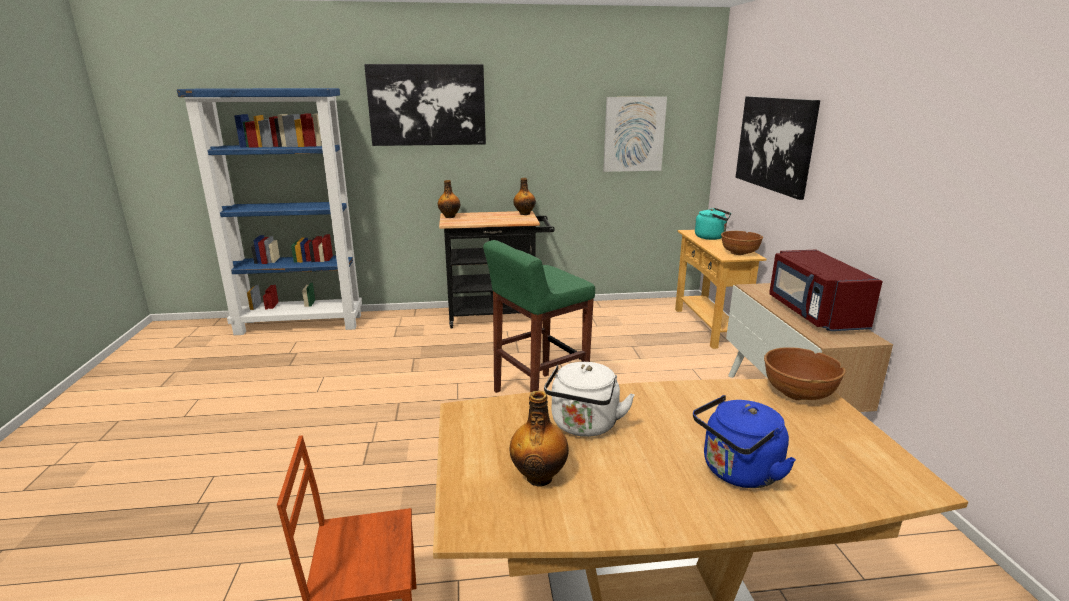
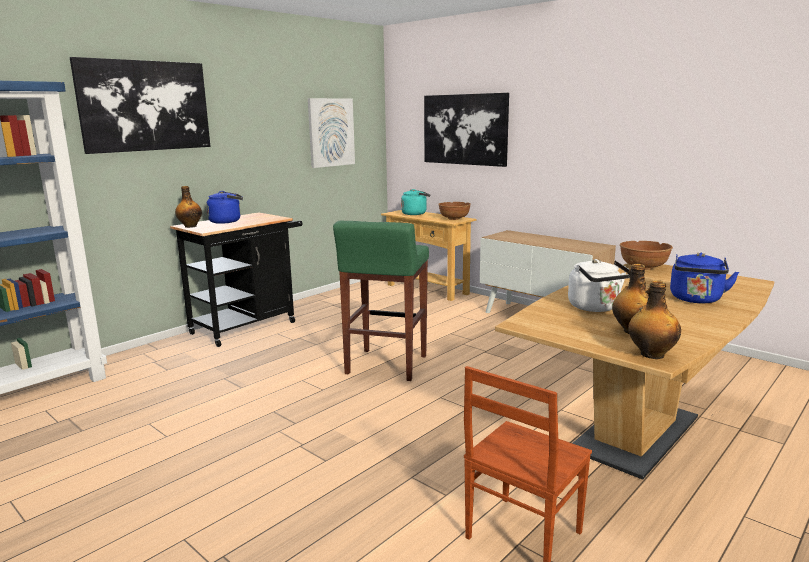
camera: 40 degrees left, 5 degrees down
bottle [513,178,536,215] -> bottle moved to [628,280,681,359]
red microwave [769,250,883,331] -> none
none -> blue kettle [206,191,243,224]

